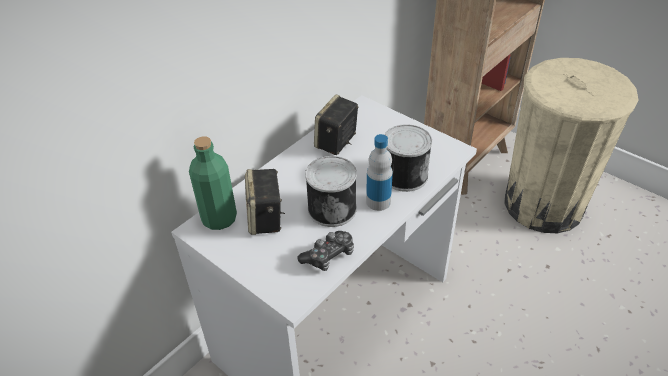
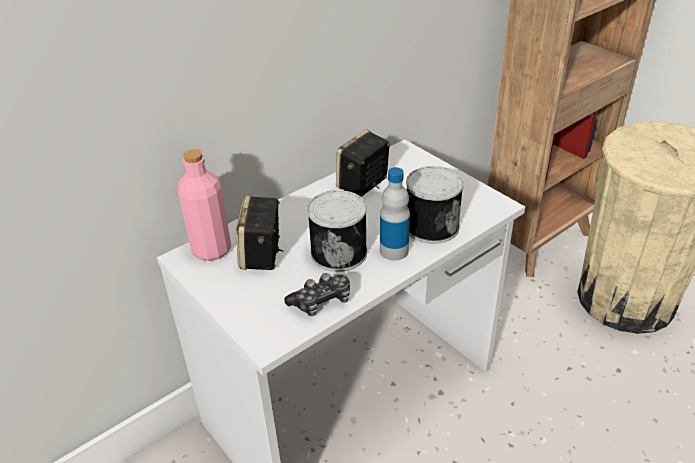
camera: 10 degrees right, 5 degrees down
green bottle [189,136,237,230] -> pink bottle [177,149,231,261]

